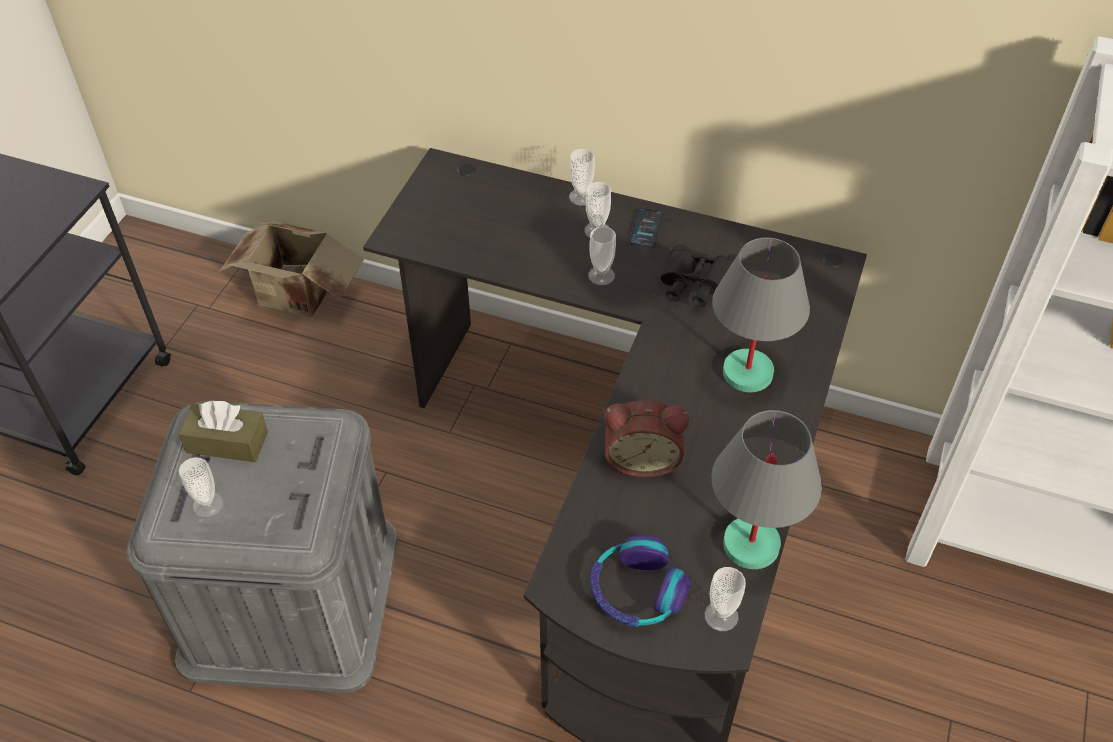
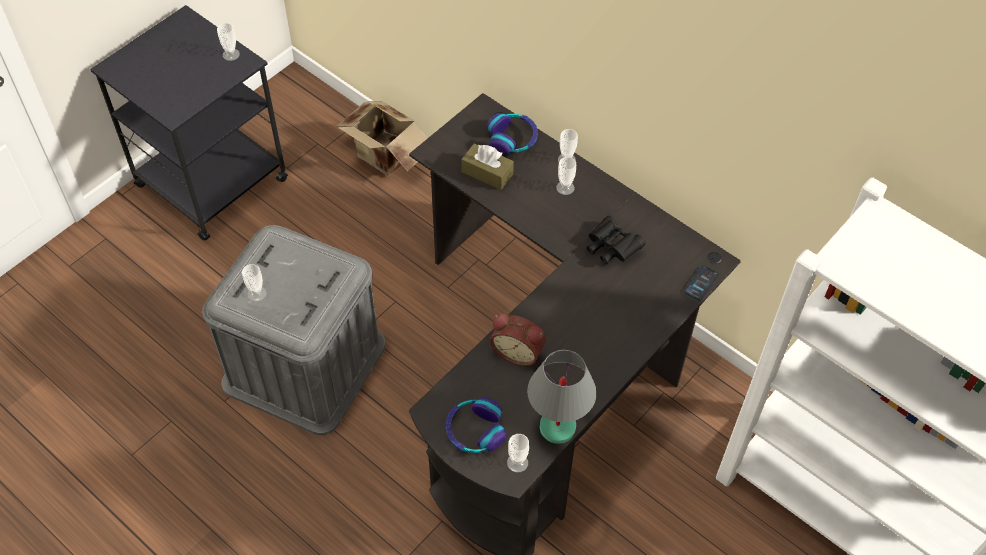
camera: 20 degrees right, 5 degrees up
brown tissue box [178,400,268,462] -> brown tissue box moved to [462,143,514,190]
cup [588,226,616,285] -> cup moved to [217,23,240,61]
phone [629,208,663,248] -> phone moved to [684,266,719,301]
grey table lamp [712,238,810,392] -> none
none -> headphones [487,113,538,154]

